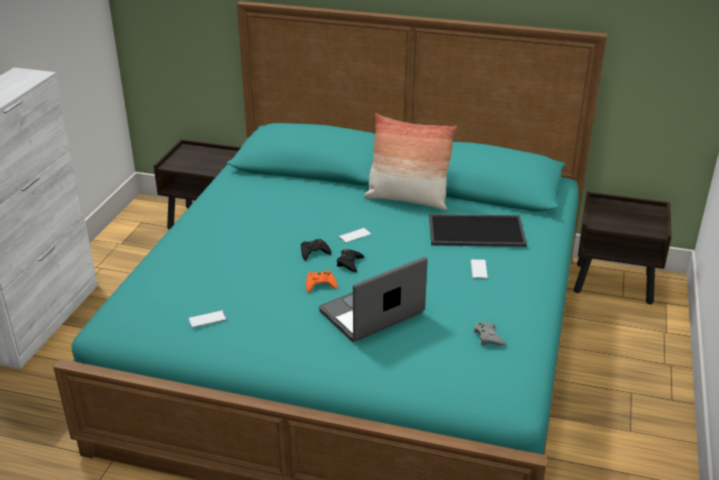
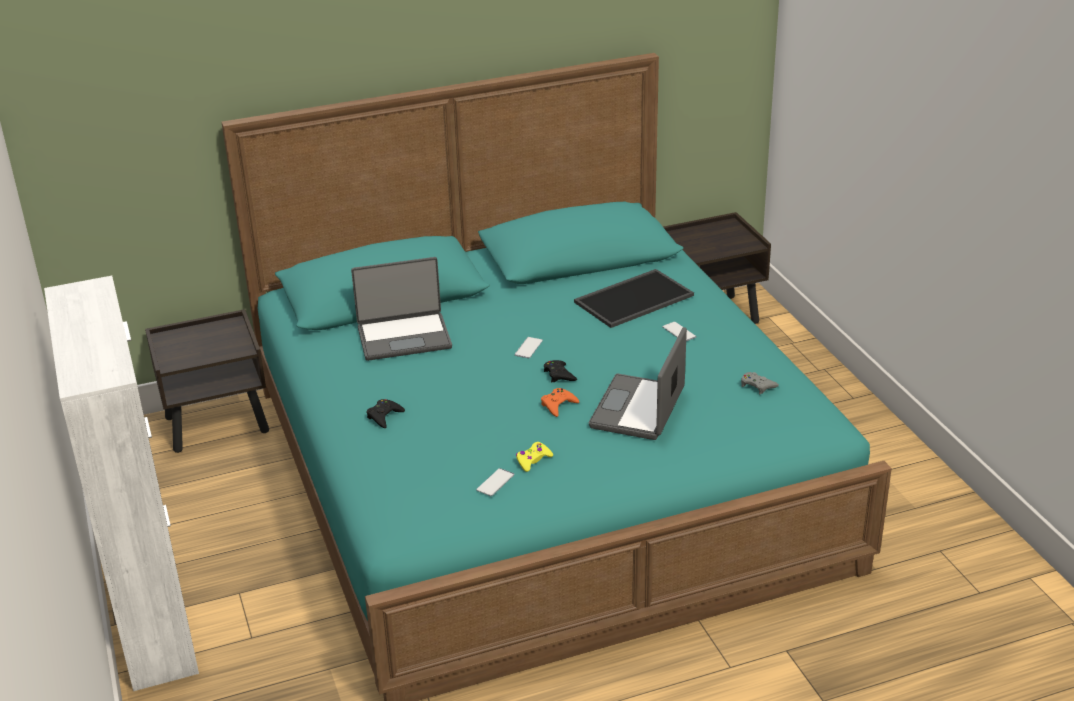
camera: 35 degrees left, 0 degrees up
black game controller [301,239,331,261] -> black game controller moved to [367,399,405,428]
pillow [364,113,458,210] -> none
none -> laptop [351,257,452,361]
none -> yellow game controller [516,442,553,472]

